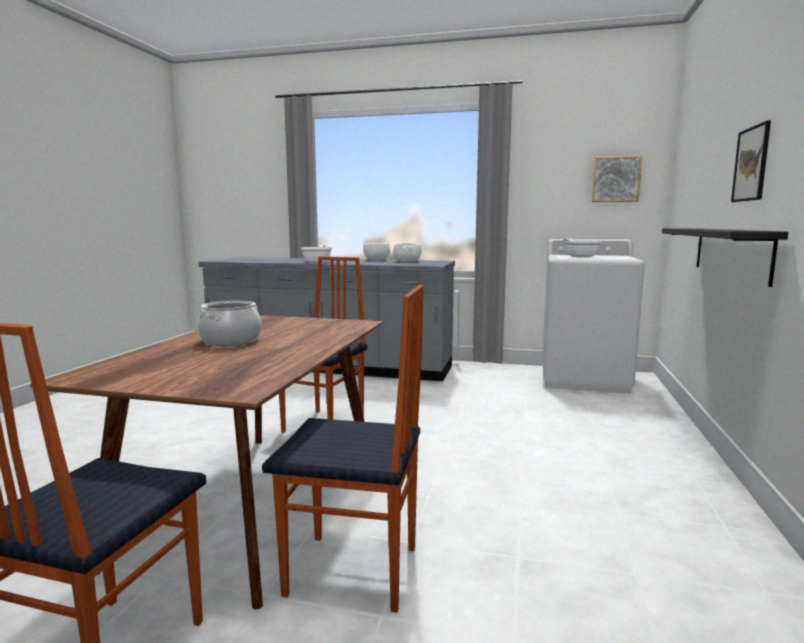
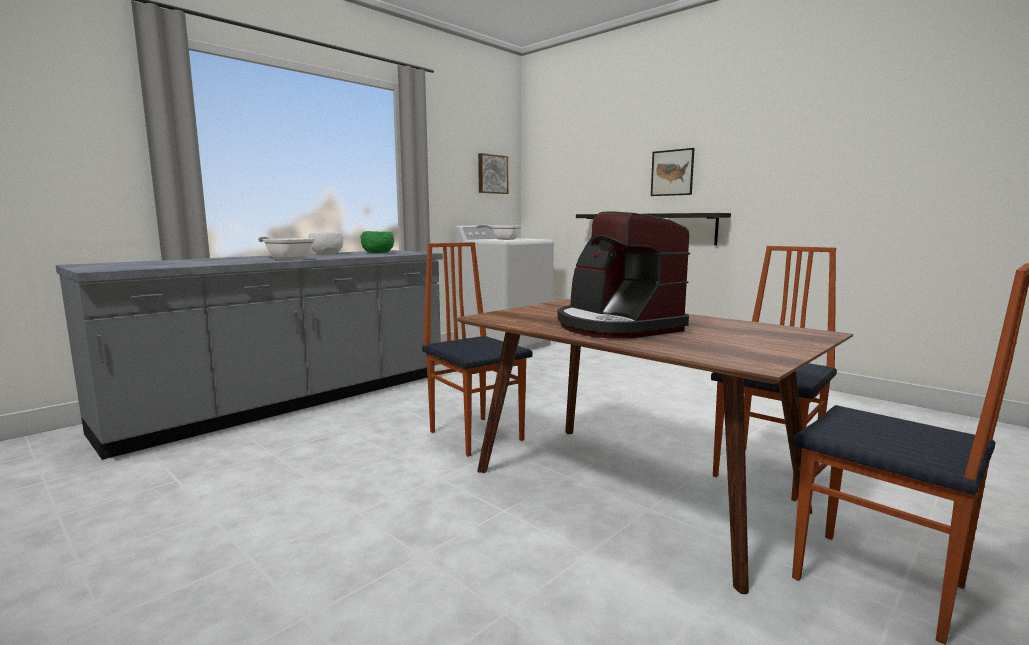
camera: 60 degrees left, 0 degrees up
cooking pot [198,301,262,346] -> coffee machine [557,211,690,339]
white bowl [393,243,422,263] -> green bowl [360,231,394,253]

